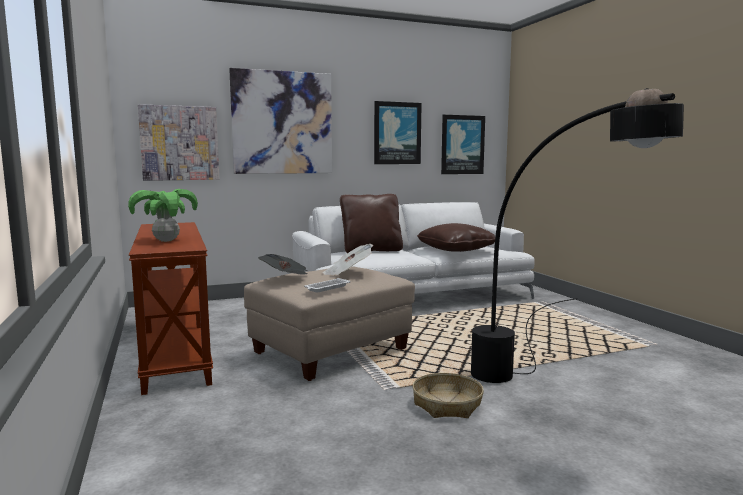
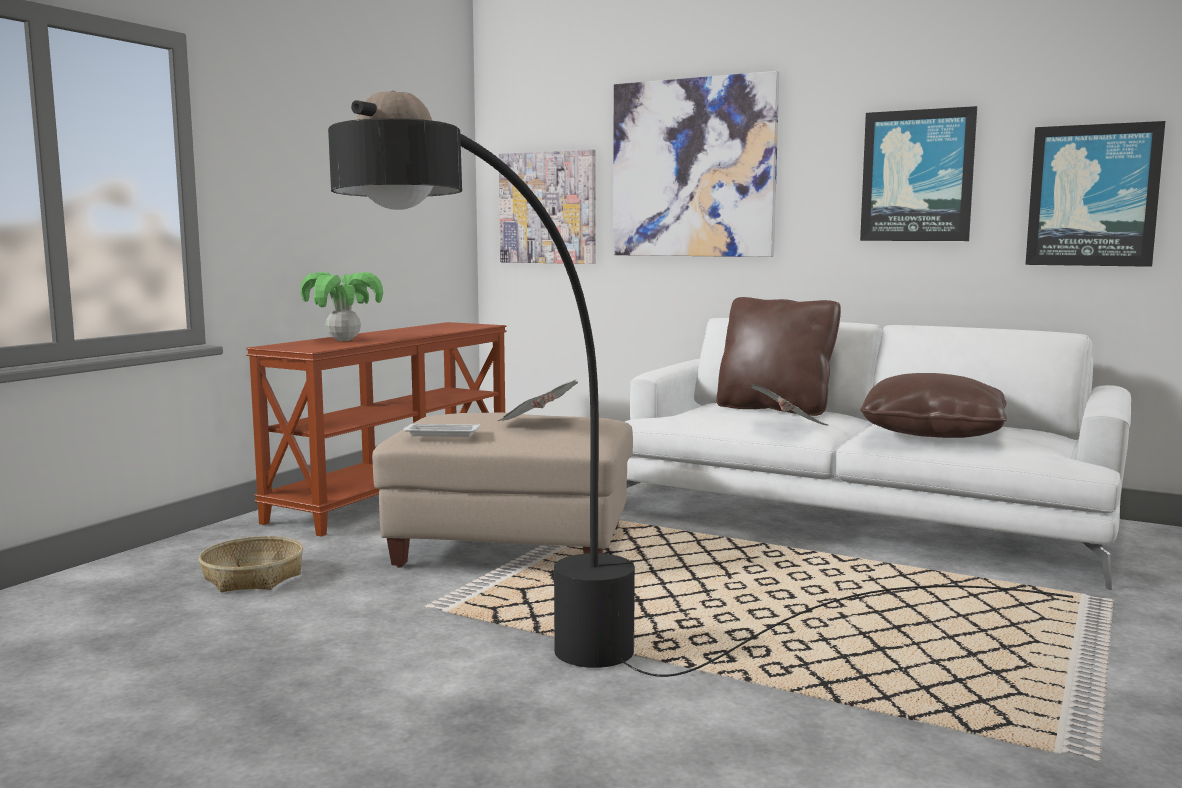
camera: 50 degrees right, 0 degrees up
newspaper [258,254,308,274] -> newspaper moved to [751,384,828,425]
basket [412,373,484,418] -> basket moved to [199,536,303,592]

